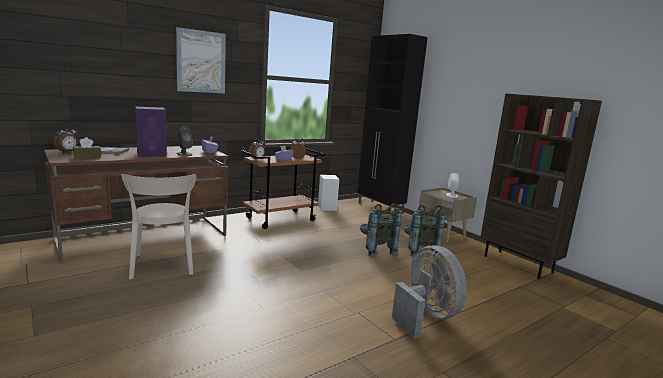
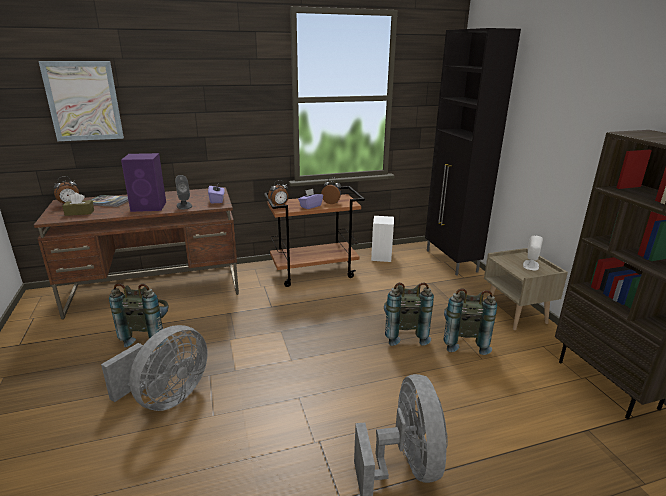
camera: 20 degrees right, 10 degrees up
beige chair [121,174,196,279] -> grey backpack [109,283,168,348]
picture [176,27,226,93] -> picture moved to [38,61,124,141]
none -> grey fan [101,325,208,411]

